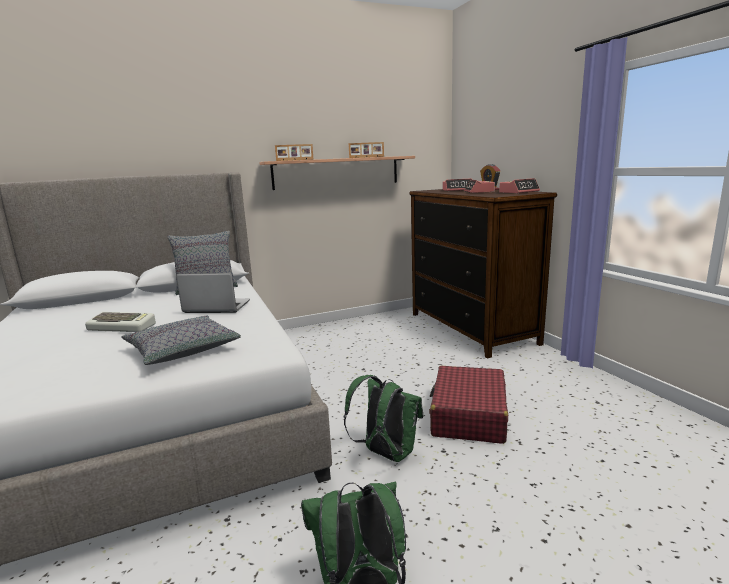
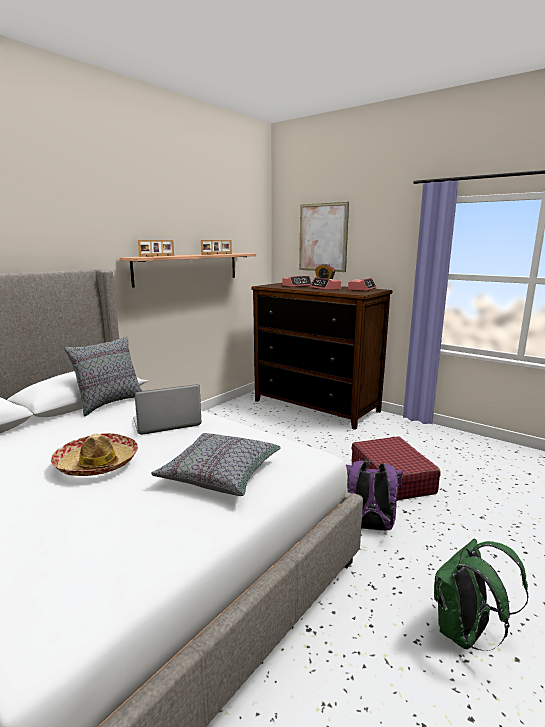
camera: 30 degrees left, 0 degrees up
keyboard [85,312,156,332] -> hat [51,433,138,476]
green backpack [344,375,423,462] -> purple backpack [346,461,403,531]
none -> picture [299,202,349,272]

